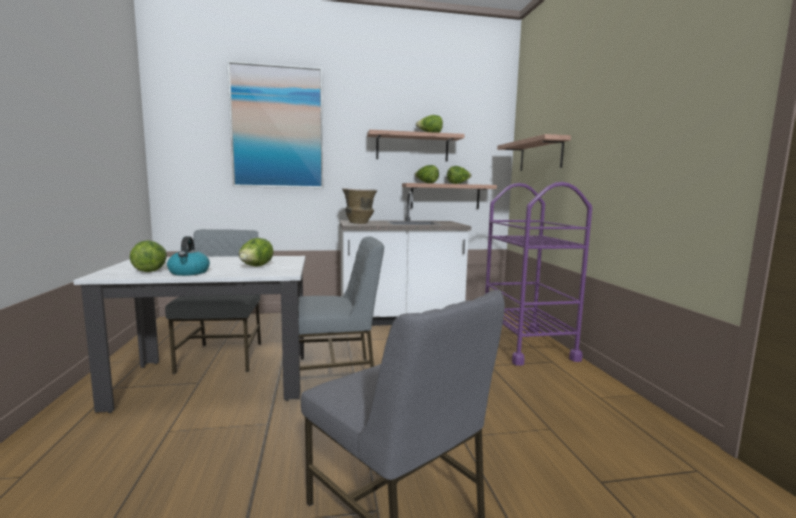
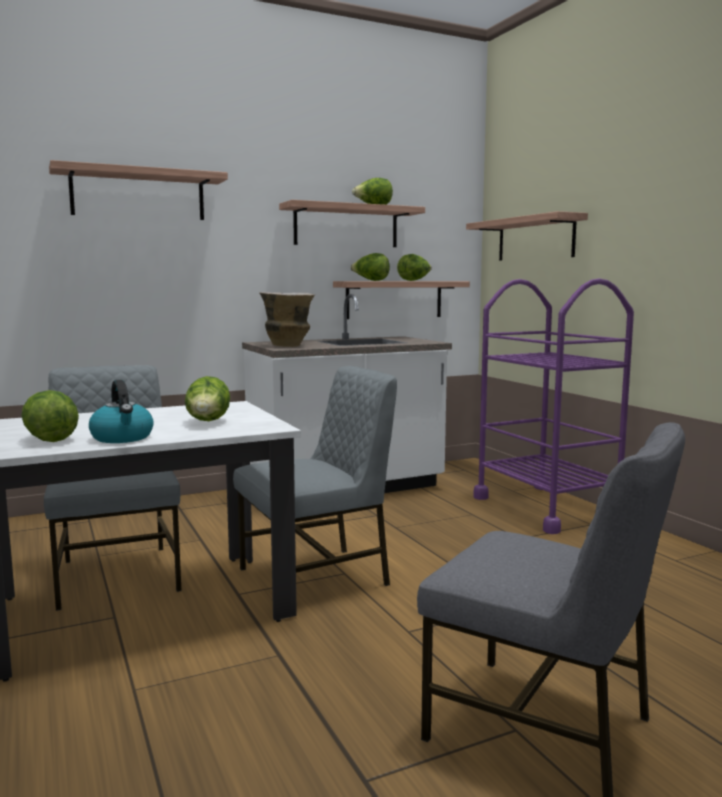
camera: 15 degrees left, 0 degrees up
picture [227,61,323,188] -> shelf [49,160,228,220]

